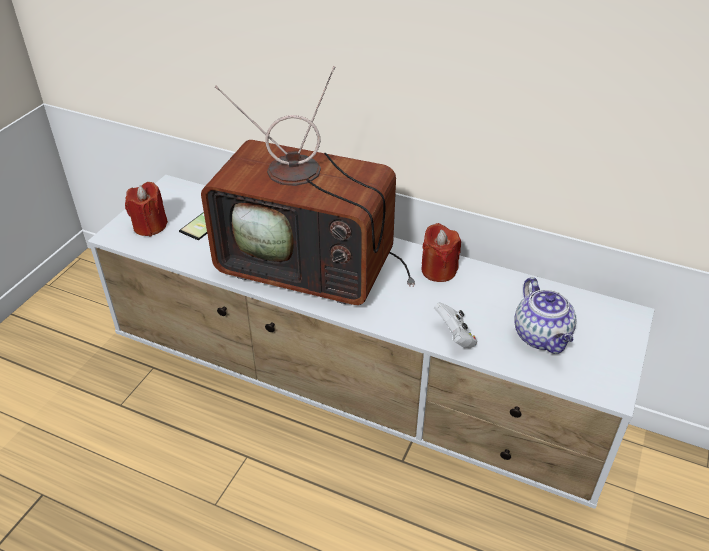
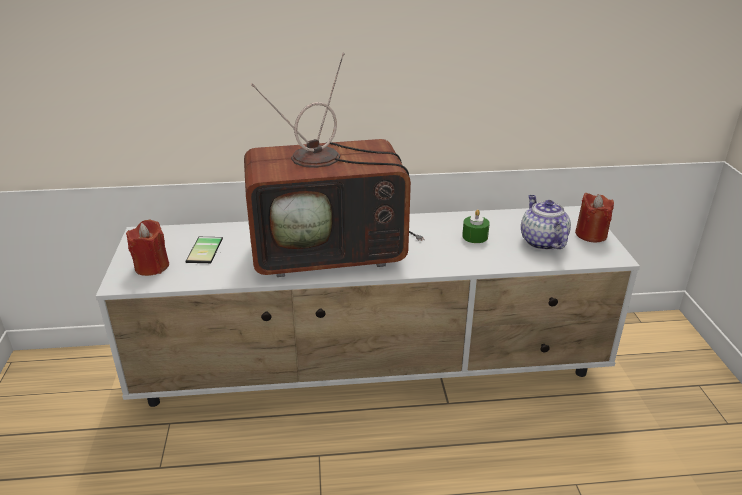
camera: 30 degrees left, 10 degrees down
red candle [421,223,461,282] -> red candle moved to [575,193,614,243]
white game controller [434,302,477,348] -> none
teapot [514,277,576,354] -> teapot turned 150 degrees counterclockwise [521,195,571,250]
none -> green candle [462,209,490,243]

